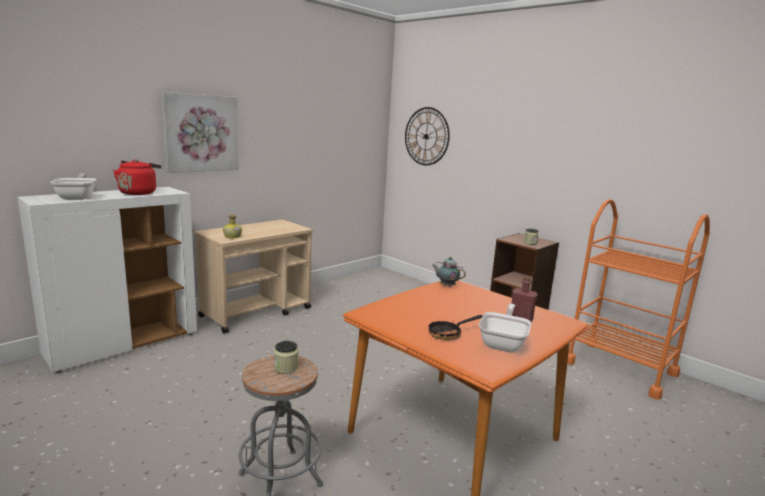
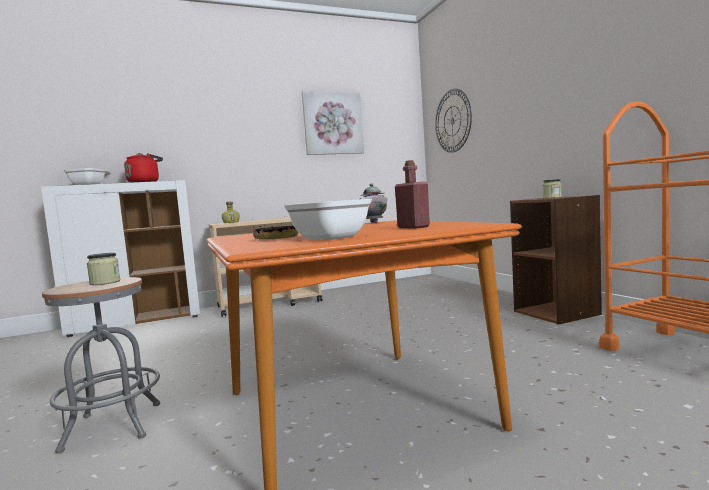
camera: 25 degrees right, 10 degrees down
picture [161,92,239,173] -> picture moved to [302,91,364,155]

